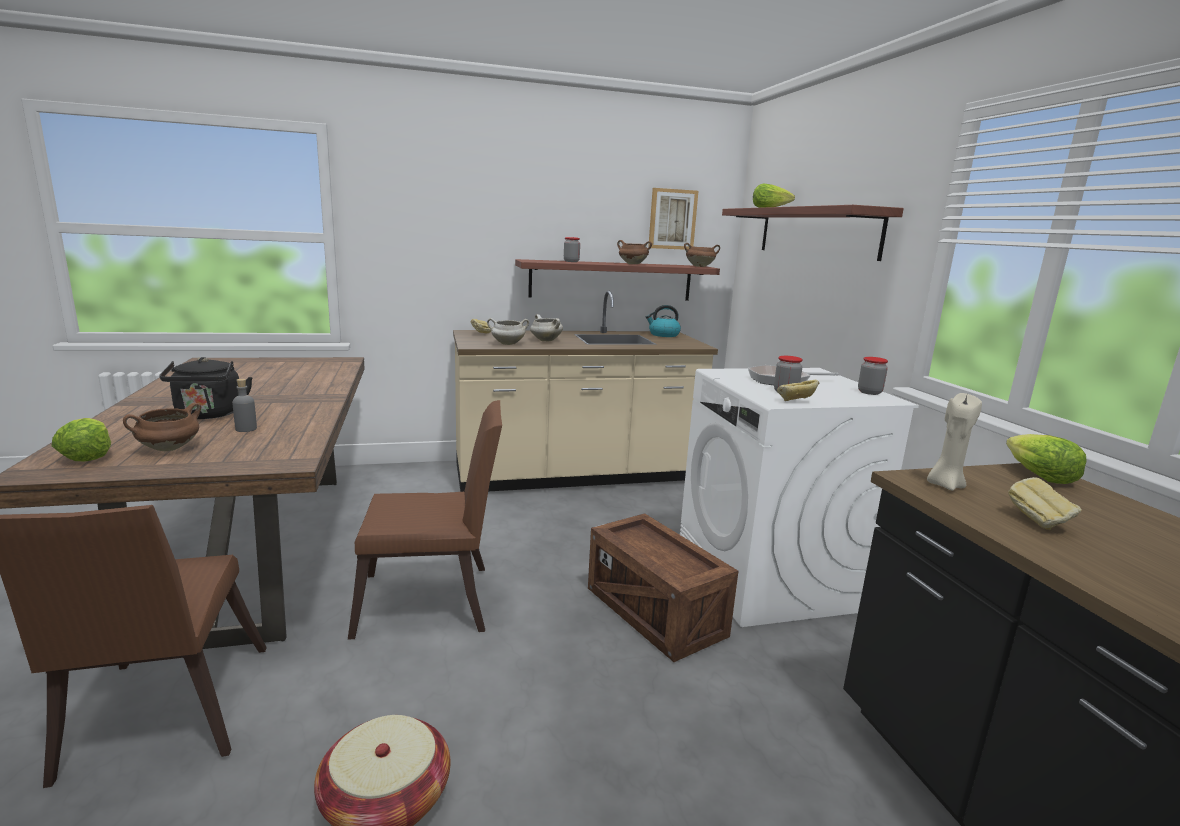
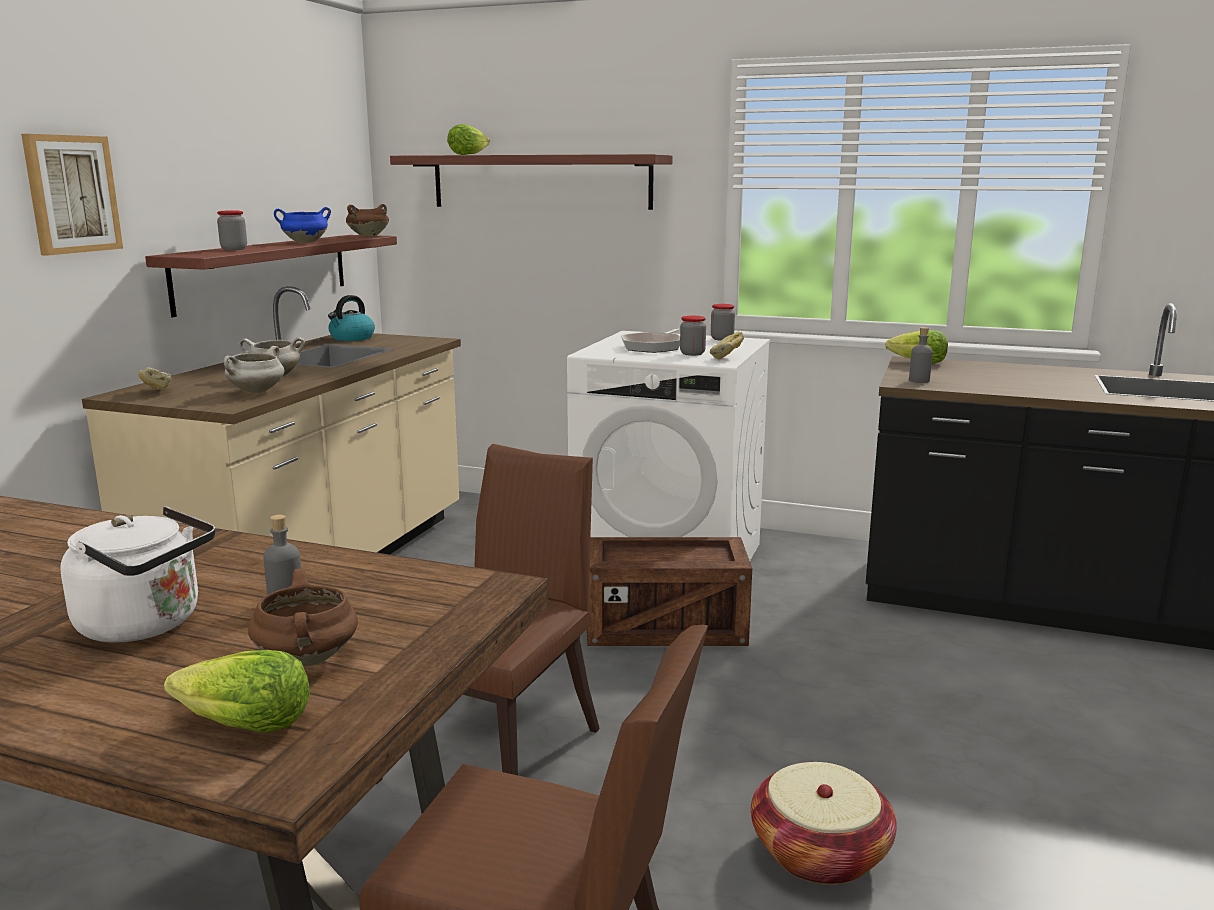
camera: 55 degrees left, 0 degrees up
black kettle [159,357,253,419] -> white kettle [60,507,215,642]
brown cooking pot [617,240,652,264] -> blue cooking pot [274,207,331,243]
picture [648,188,698,250] -> picture moved to [21,134,123,256]
beige candle [927,393,982,491] -> grey bottle [909,327,933,383]
bread [1008,477,1082,530] -> none

